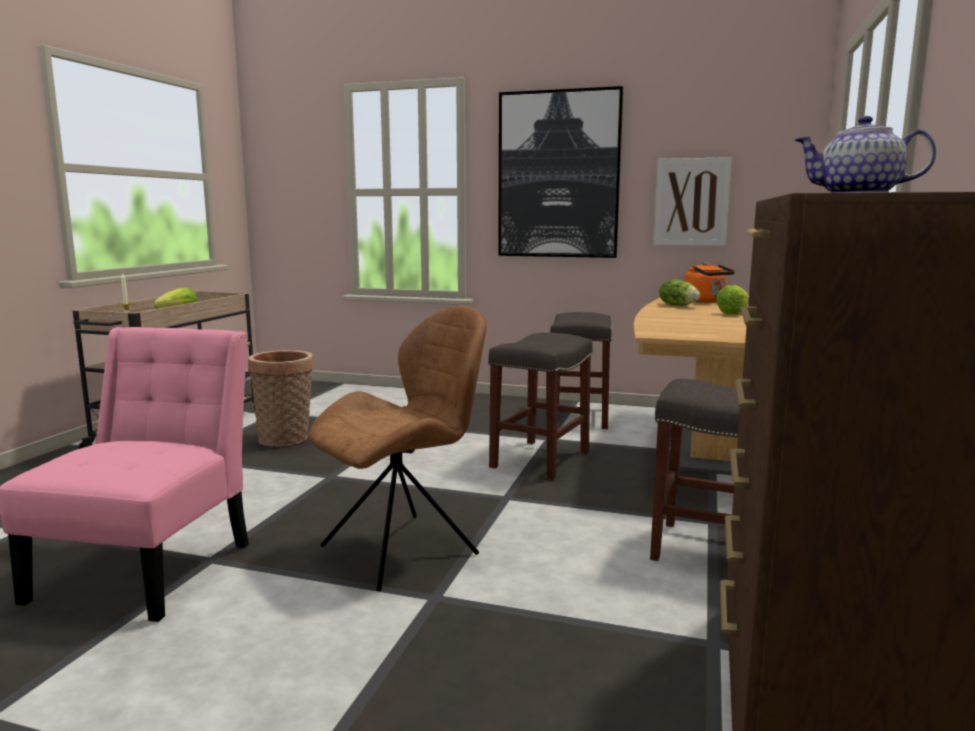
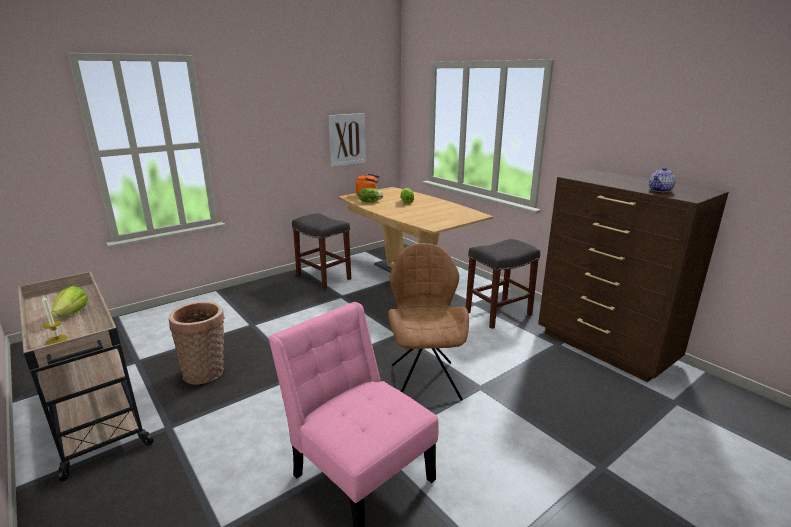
camera: 55 degrees left, 10 degrees up
grey stool [488,332,593,480] -> none
picture [498,86,623,258] -> none

